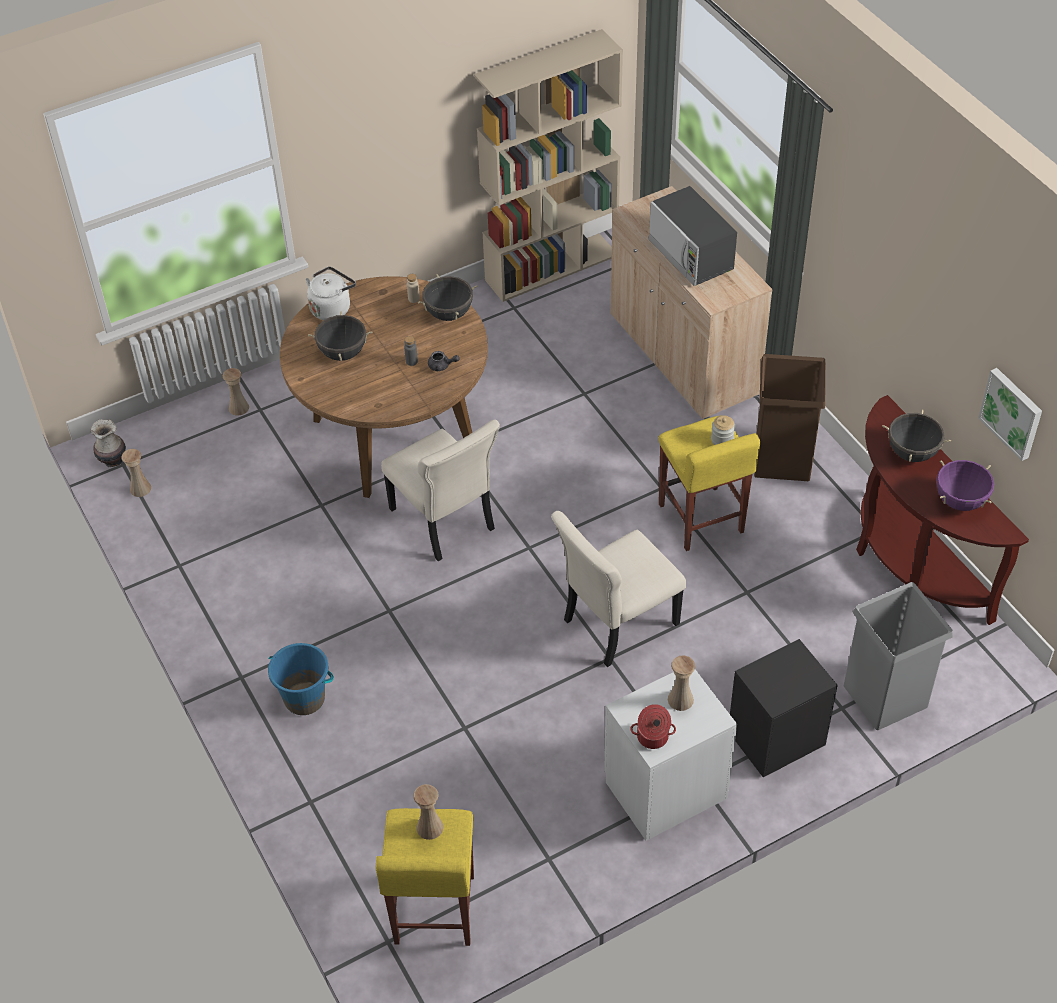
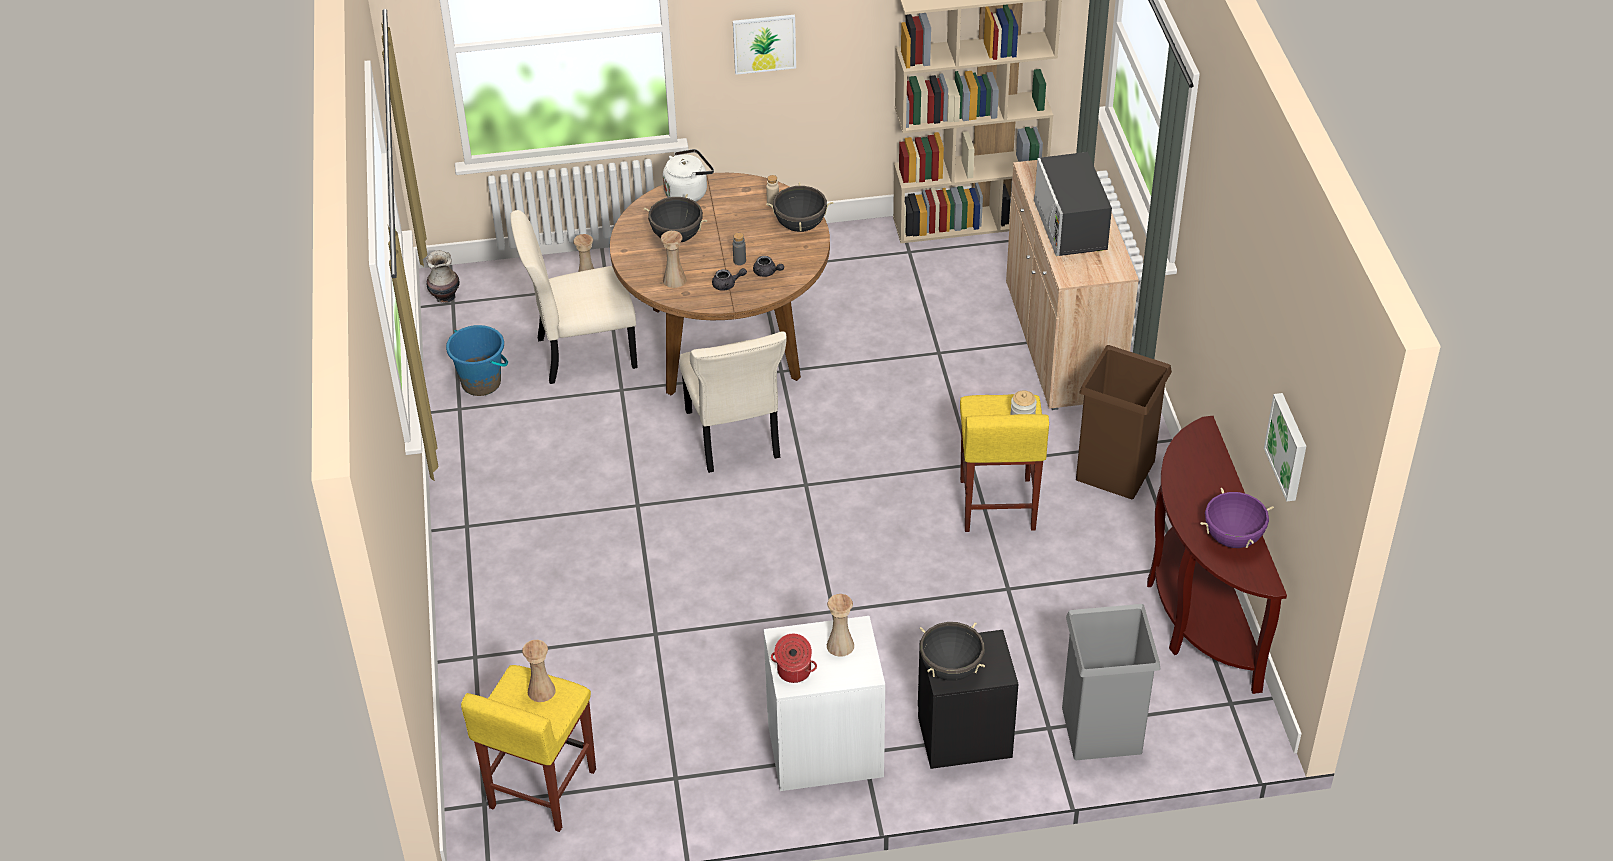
camera: 20 degrees right, 5 degrees down
beige vase [121,449,151,497] -> beige vase moved to [661,231,687,288]
blue bucket [268,643,334,715] -> blue bucket moved to [446,325,508,396]
beige chair [551,511,686,667] -> beige chair moved to [510,210,638,384]
black cooking pot [882,409,951,462] -> black cooking pot moved to [919,622,985,681]
none -> grey teapot [712,268,747,291]
none -> picture [733,15,796,75]

